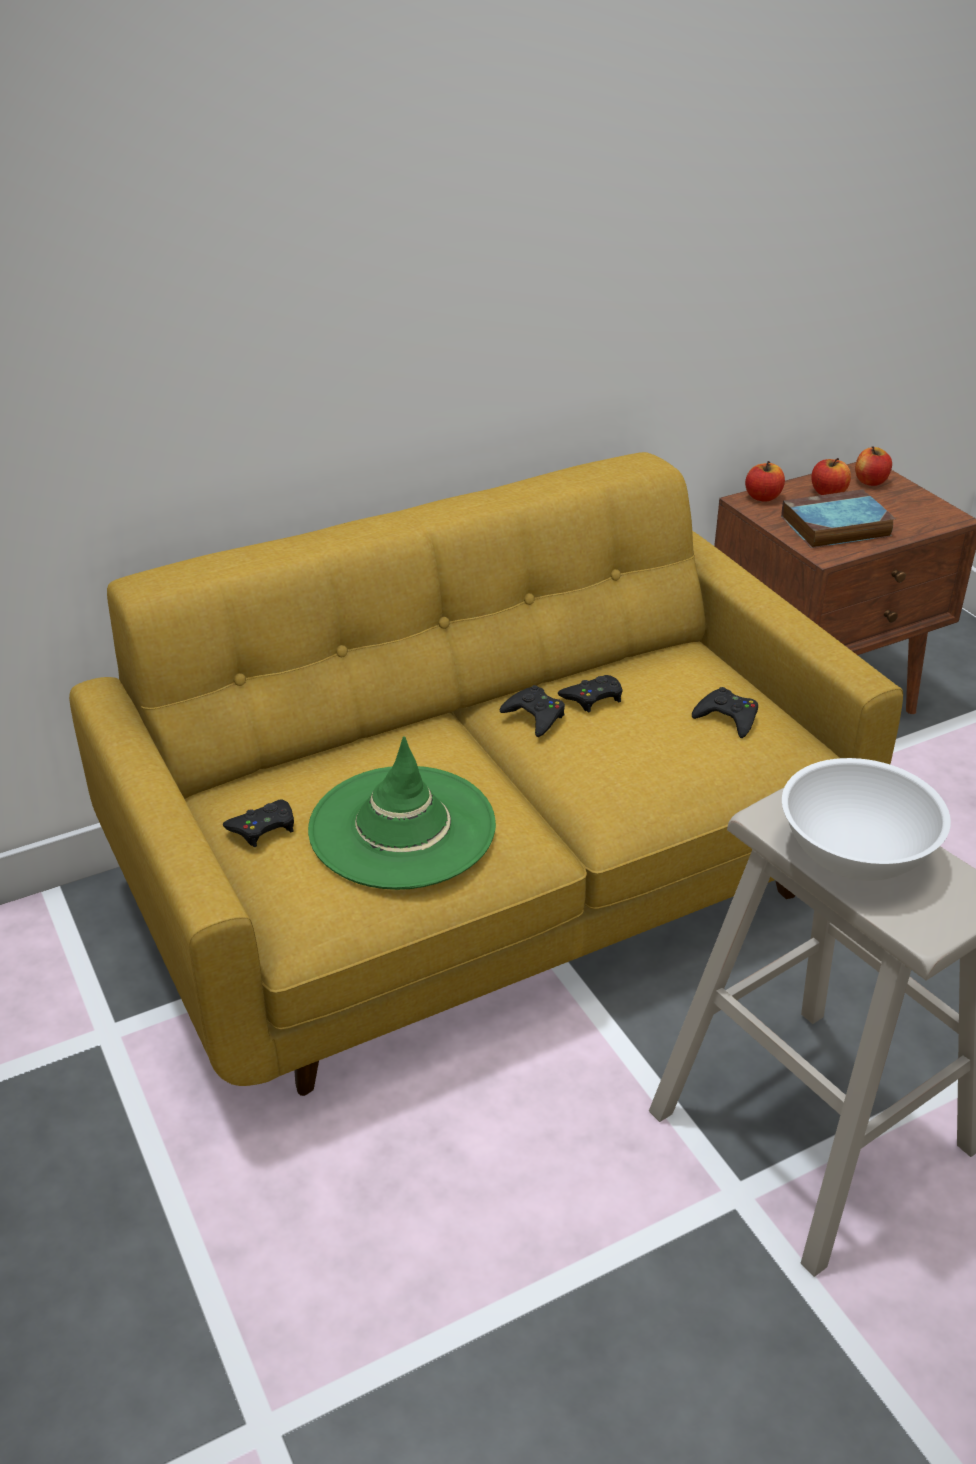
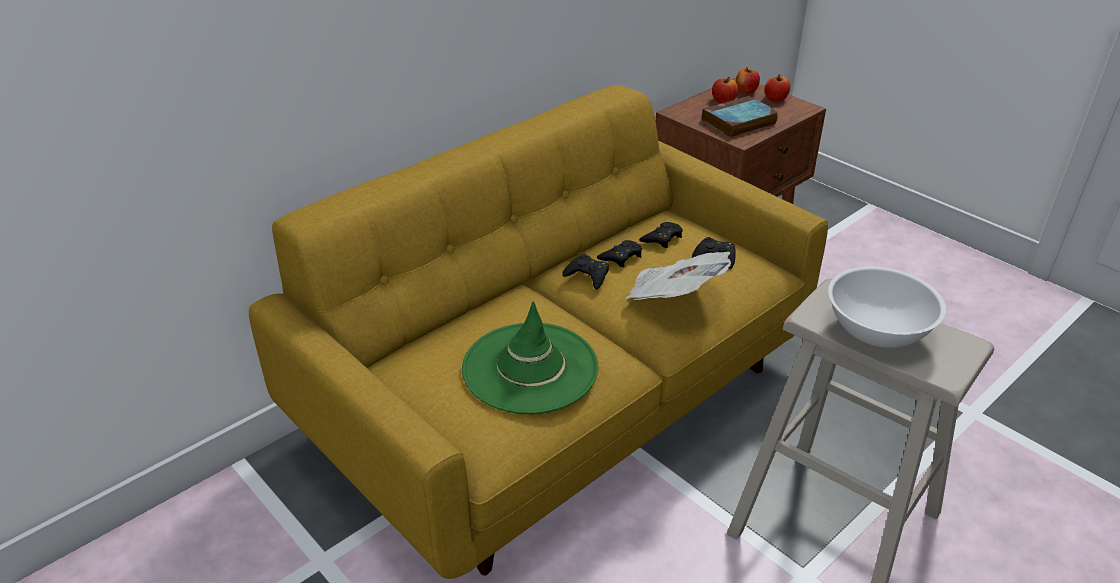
camera: 15 degrees left, 0 degrees up
black game controller [223,800,294,847] -> black game controller moved to [639,222,683,248]
apple [745,461,785,501] -> apple moved to [764,74,790,102]
none -> newspaper [626,252,731,300]

